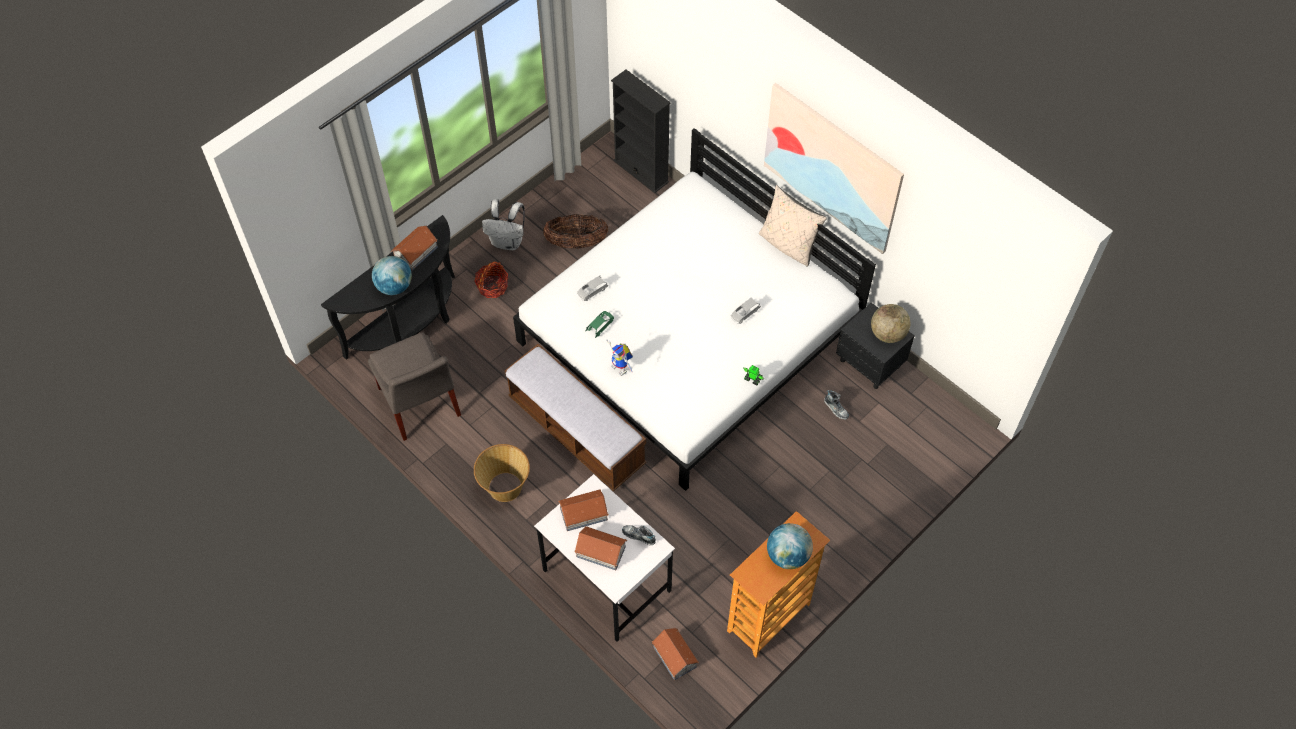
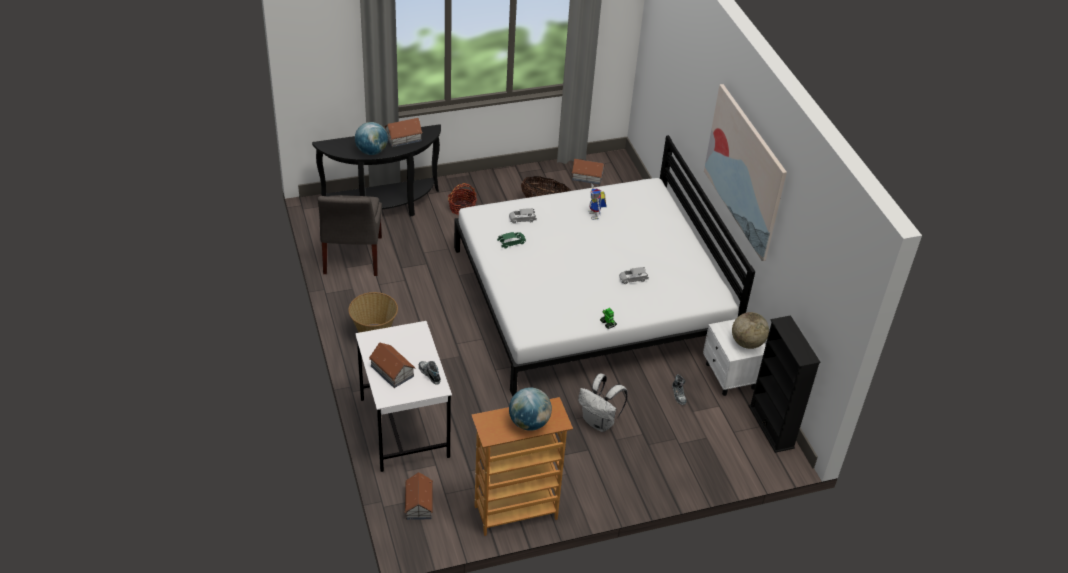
camera: 25 degrees right, 15 degrees down
white backpack [482,199,525,250] -> white backpack moved to [578,374,628,432]
bench [505,344,646,491] -> none
toy house [558,489,609,531] -> toy house moved to [572,159,605,185]
toy robot [606,339,633,376] -> toy robot moved to [588,184,607,220]
black bookcase [611,70,671,193] -> black bookcase moved to [749,315,821,453]
beige pillow [759,185,827,267] -> none
black nightstand [836,302,915,389] -> white nightstand [703,319,766,396]

